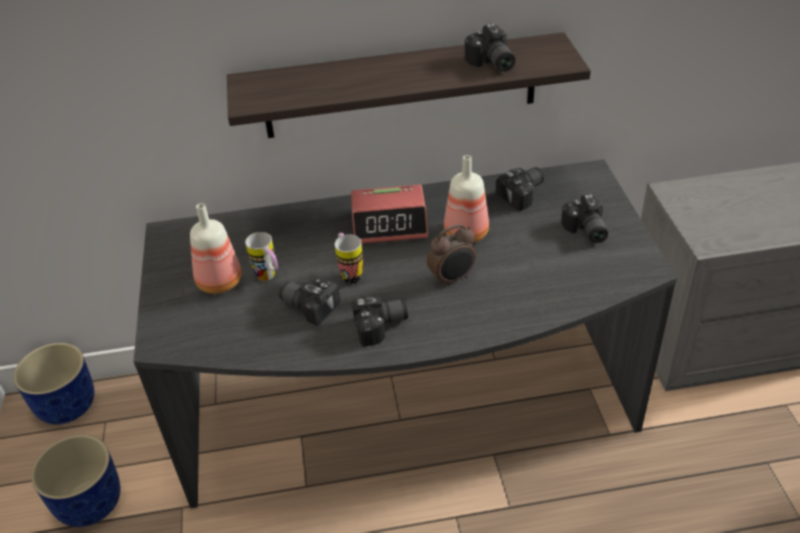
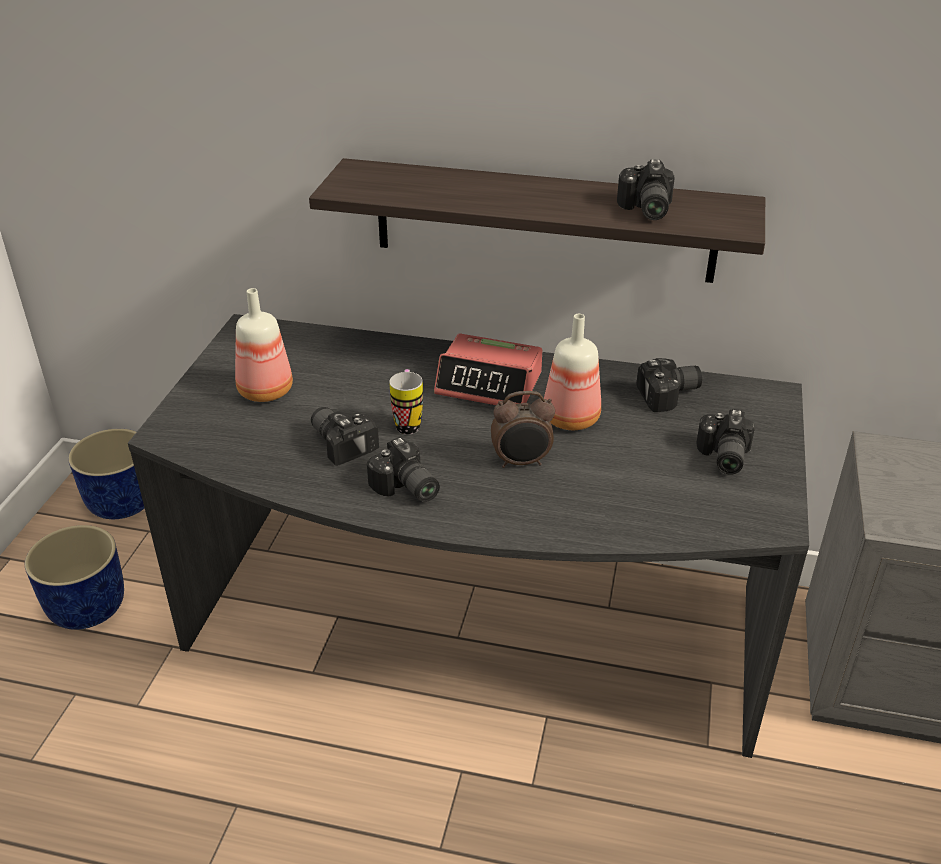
camera: 20 degrees right, 5 degrees down
mug [245,232,278,281] -> none
camera [351,296,408,347] -> camera turned 45 degrees clockwise [367,437,440,502]

